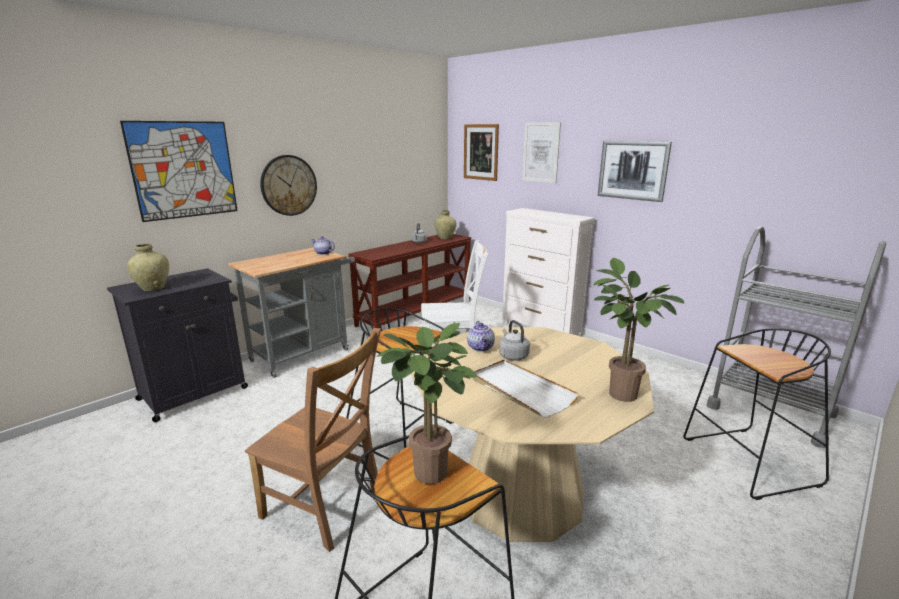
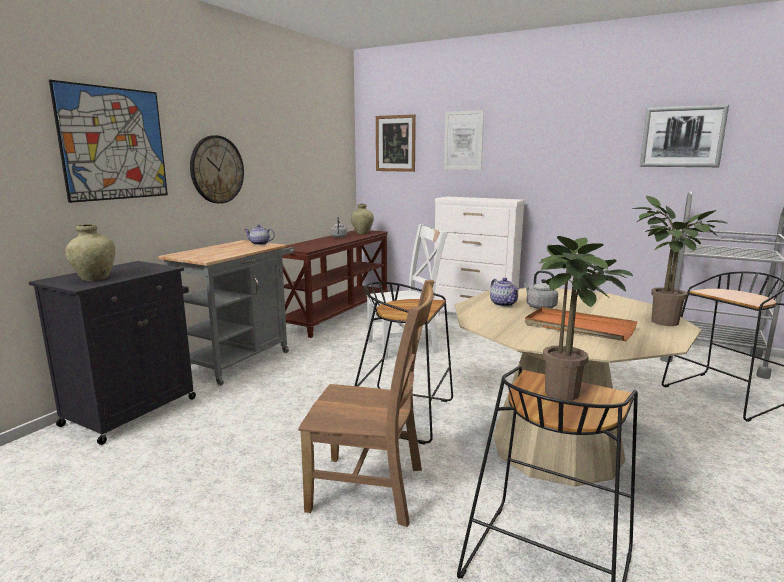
camera: 15 degrees left, 5 degrees down
white tray [473,359,579,417] -> orange tray [525,307,637,341]
picture [597,141,672,202] -> picture moved to [640,104,729,167]

